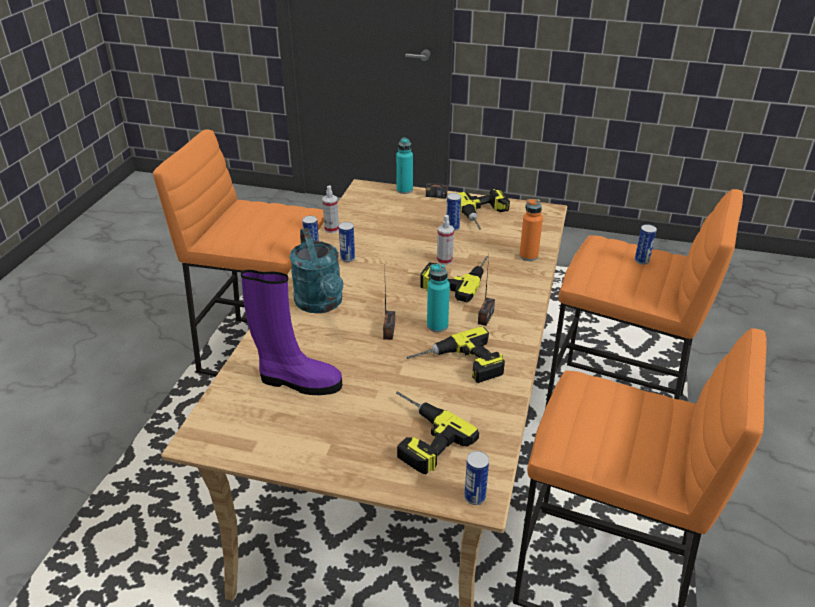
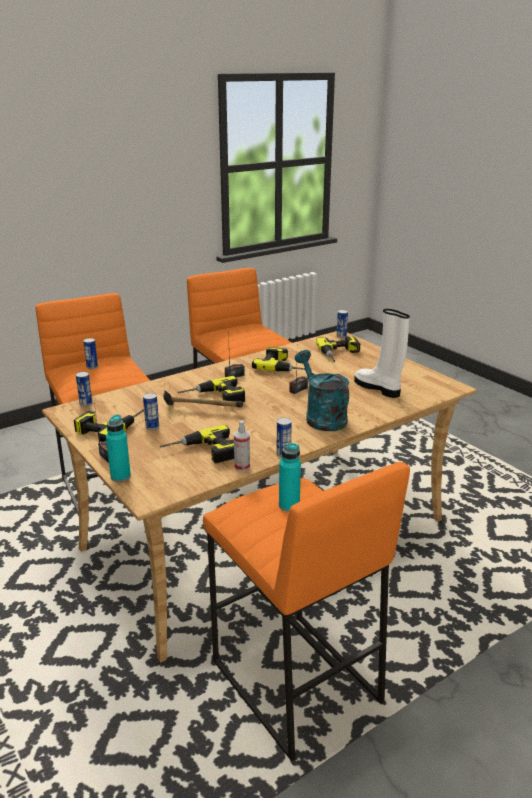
camera: 140 degrees left, 10 degrees down
purple boot [241,270,342,395] -> white boot [354,309,410,398]
turquoise watering can [289,228,343,313] -> turquoise watering can turned 45 degrees counterclockwise [295,350,349,431]
can [339,222,355,262] -> can moved to [76,372,93,407]
turquoise bottle [427,264,450,332] -> turquoise bottle moved to [279,442,301,512]
spray bottle [437,215,454,265] -> hammer [163,390,243,408]
orange bottle [519,199,543,261] -> none
none -> power drill [160,425,234,464]

